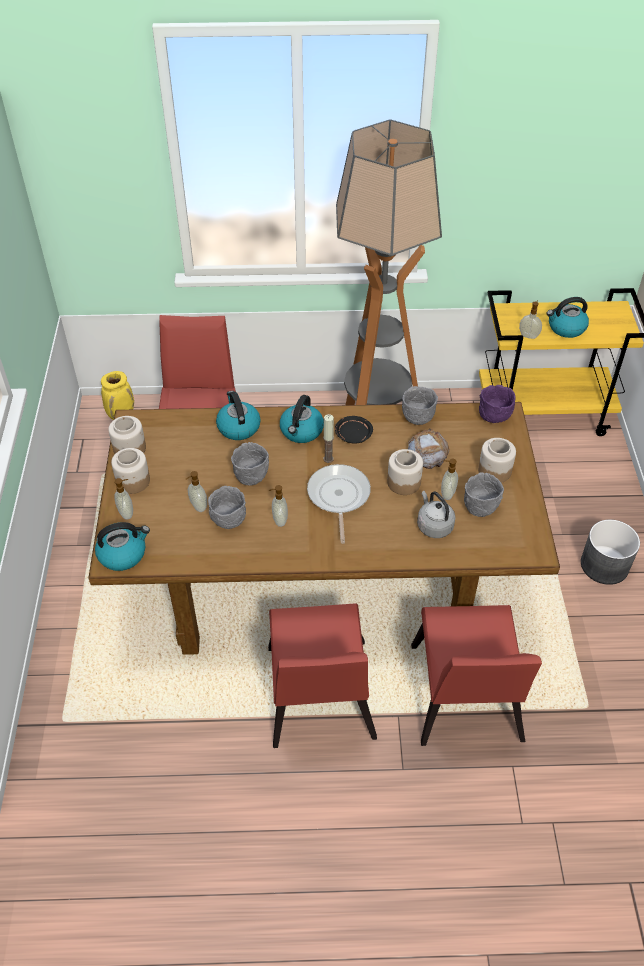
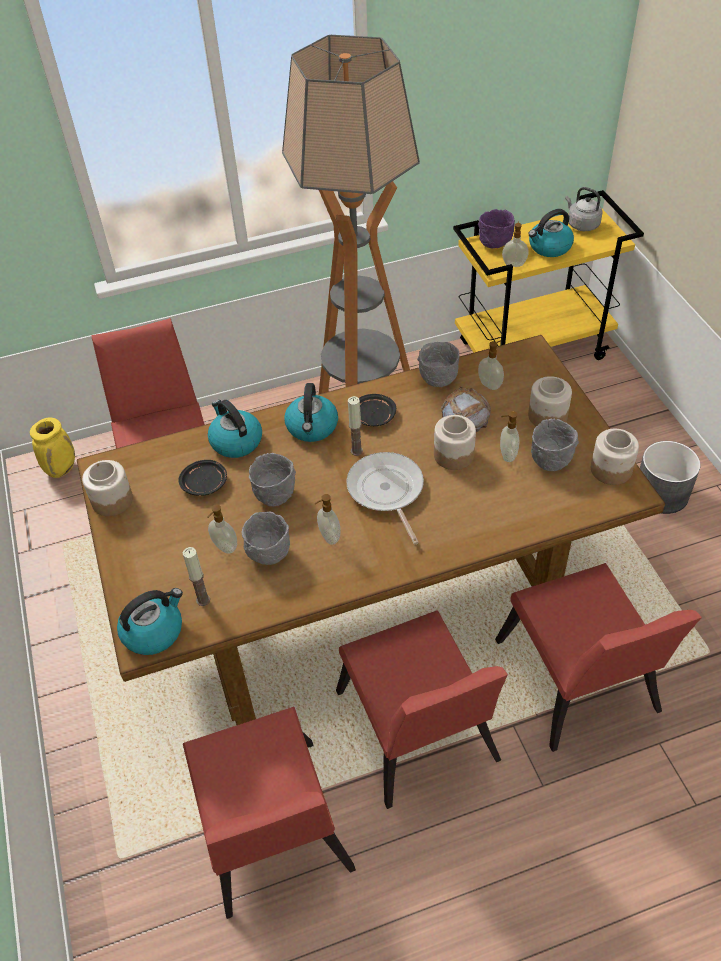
camera: 15 degrees left, 0 degrees up
jar [111,448,150,494] -> jar moved to [591,429,639,485]
soap dispenser [114,478,133,520] -> soap dispenser moved to [478,341,504,390]
grey kettle [417,491,456,538] -> grey kettle moved to [565,187,603,231]
purple bowl [479,385,516,423] -> purple bowl moved to [478,209,515,249]
none -> black plate [179,460,227,496]
none -> candle [183,547,210,606]
none -> red chair [183,707,356,919]

